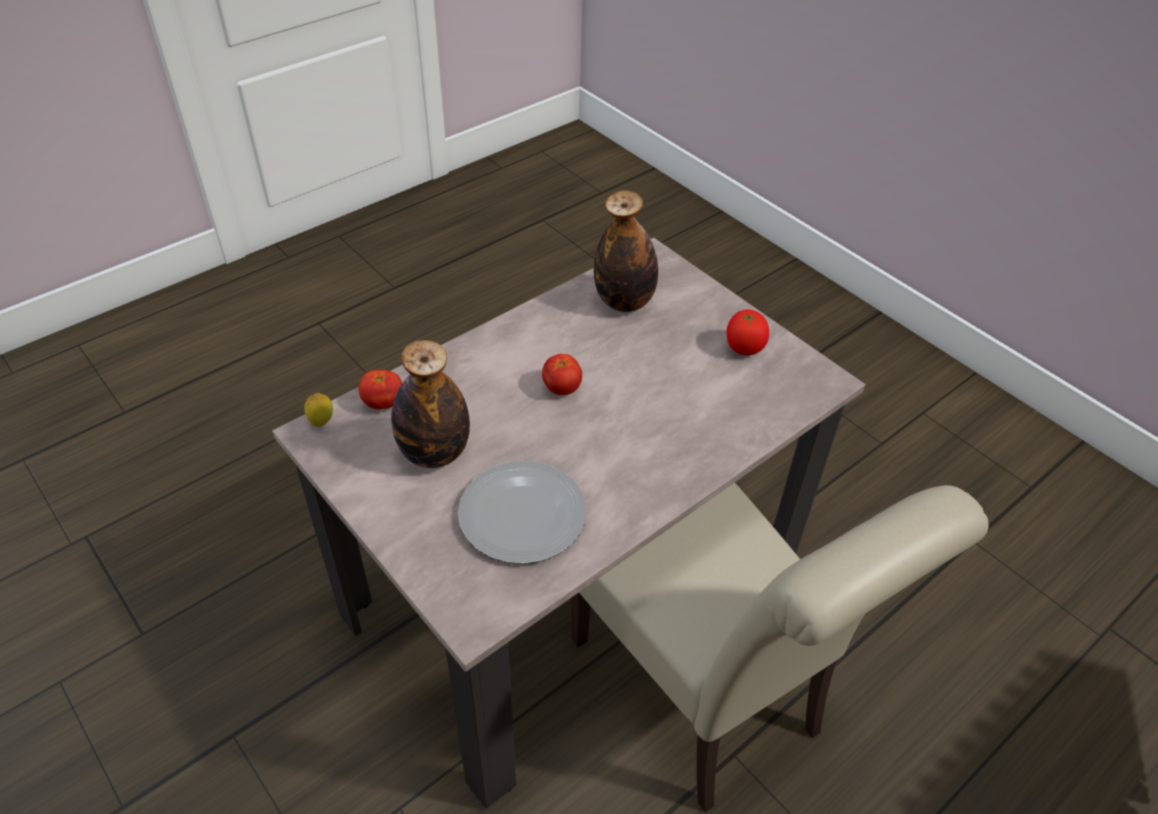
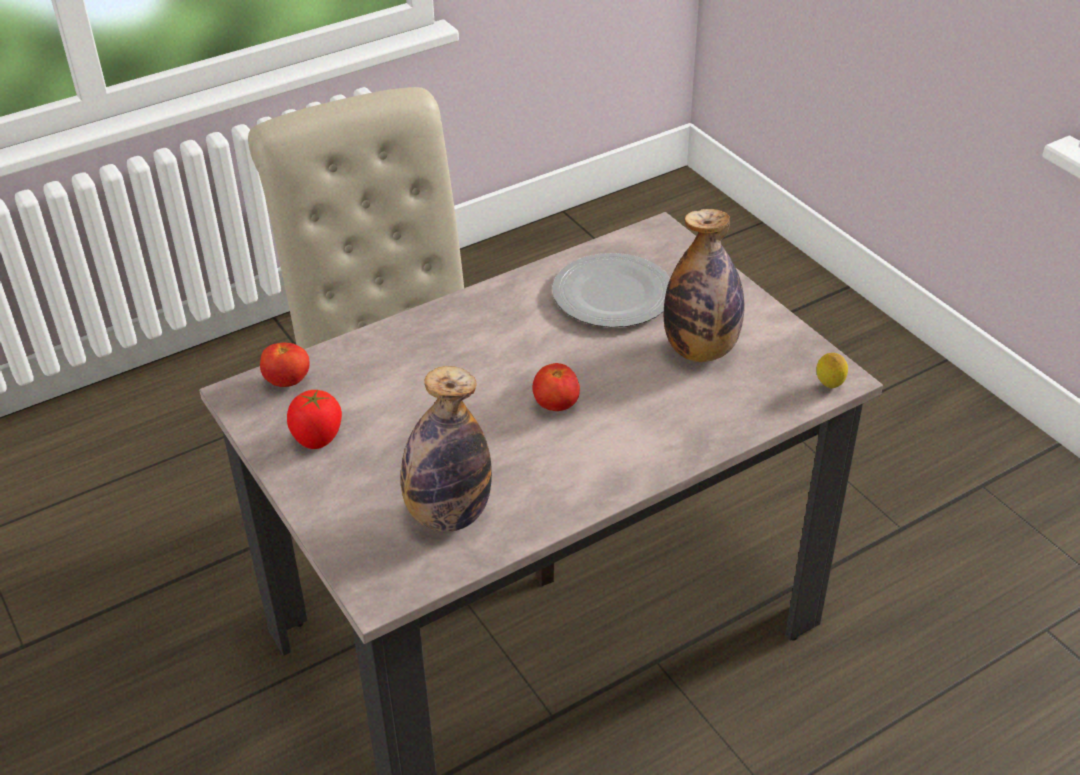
camera: 170 degrees left, 5 degrees down
tomato [359,370,402,409] -> tomato moved to [260,343,310,387]

